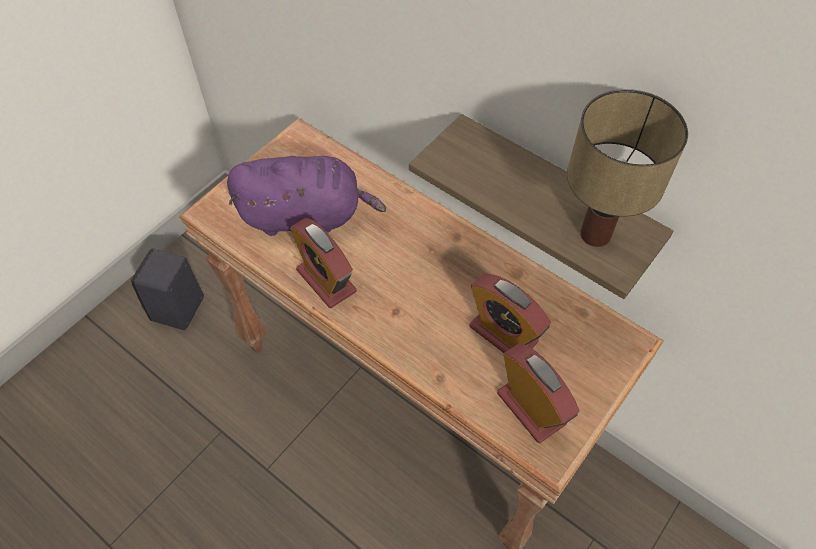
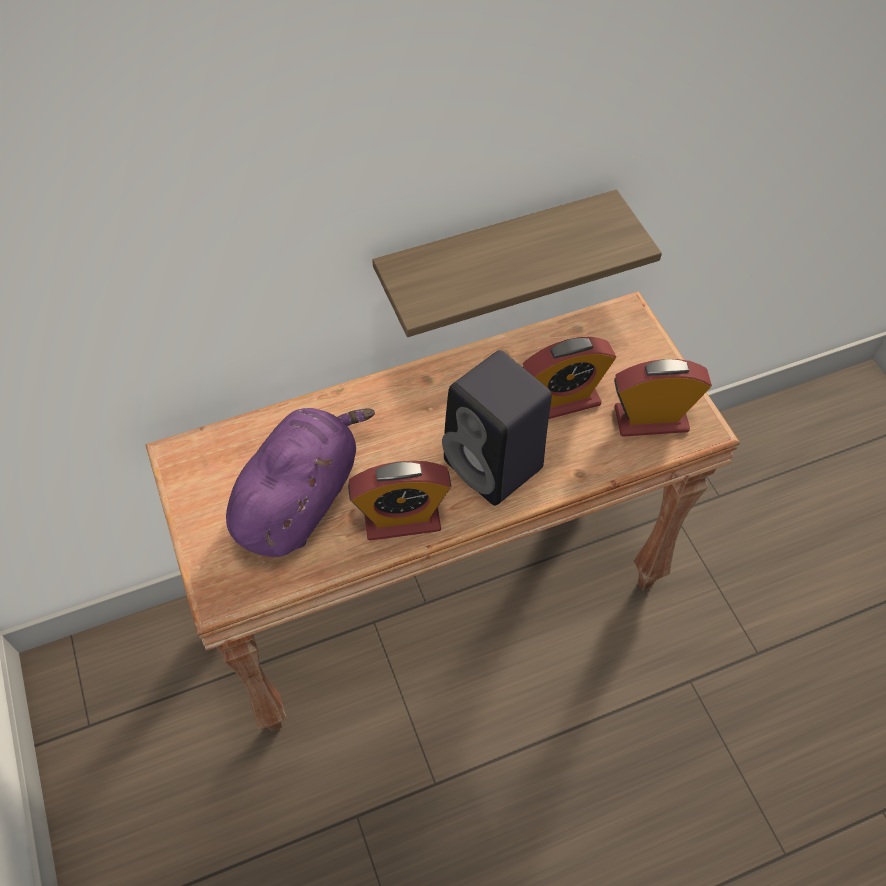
camera: 60 degrees left, 0 degrees up
black speaker [131,248,204,330] -> black speaker moved to [442,350,552,506]
table lamp [567,89,688,247] -> none

